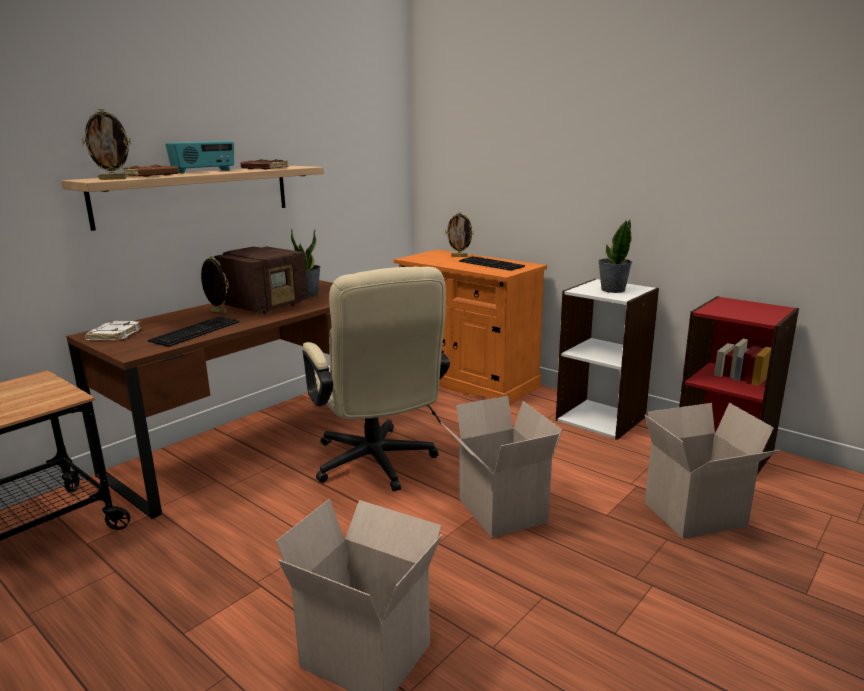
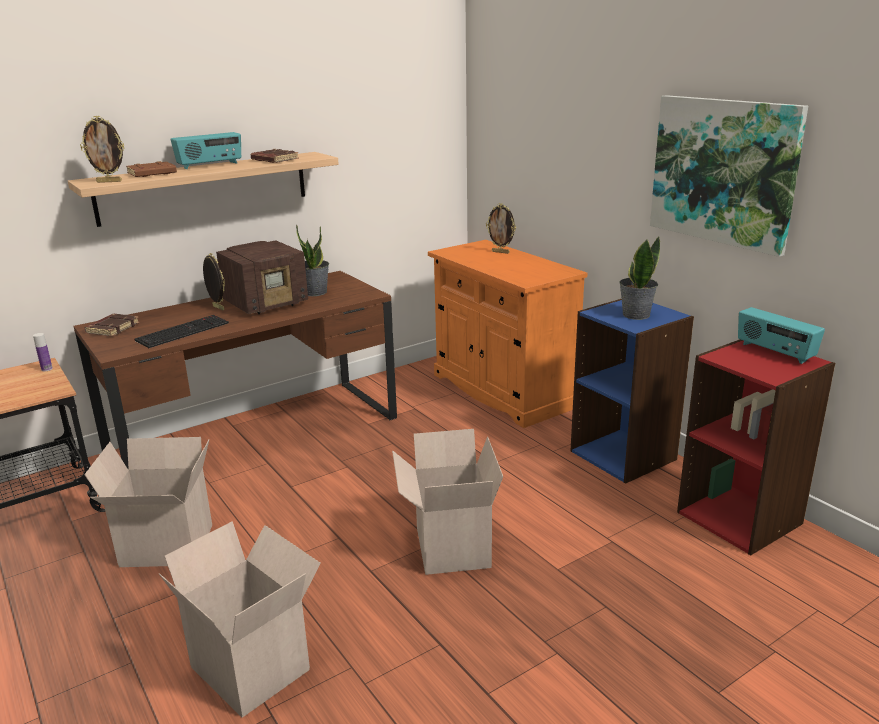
camera: 15 degrees right, 5 degrees up
white book [85,321,142,341] -> brown book [84,314,140,337]
beige office chair [302,267,450,492] -> none
keyboard [459,256,525,271] -> none
white bookcase [556,279,659,440] -> blue bookcase [570,299,694,484]
cardboard box [645,403,780,539] -> cardboard box moved to [84,437,212,567]
none -> bottle [33,333,53,371]
none -> picture [650,95,808,257]
none -> radio [738,307,825,364]

